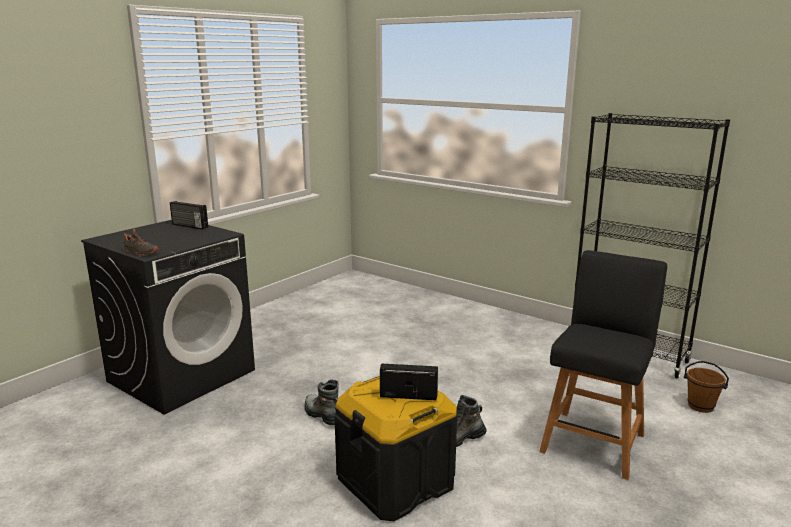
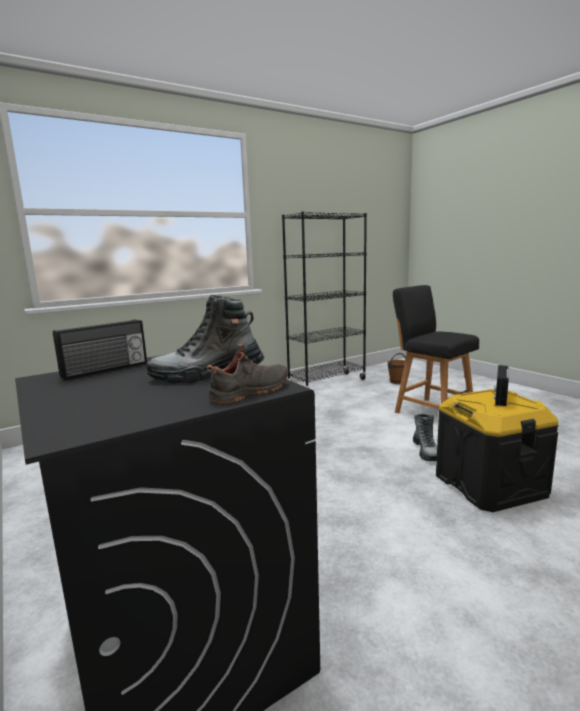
camera: 70 degrees left, 5 degrees down
boot [305,380,339,425] -> boot moved to [147,295,264,384]

